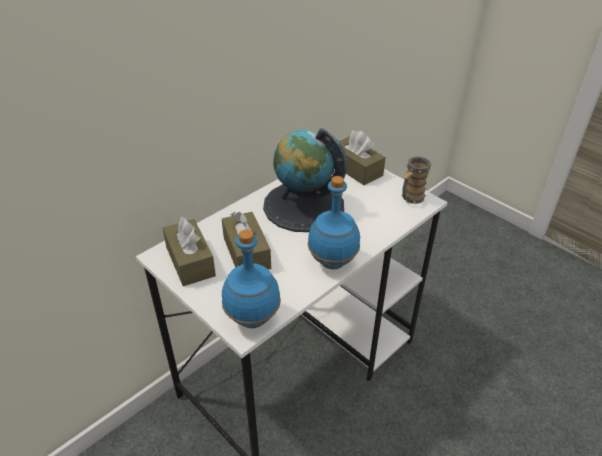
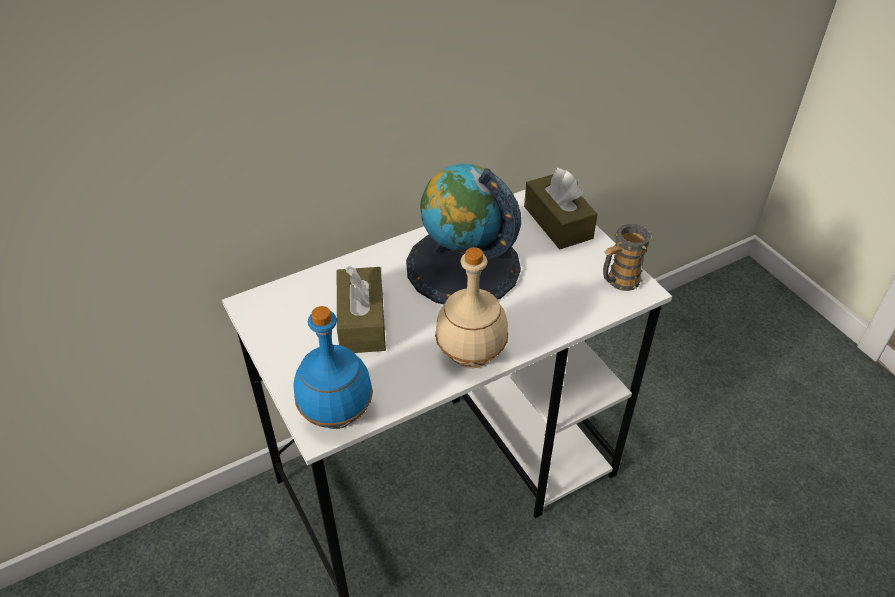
camera: 15 degrees right, 5 degrees up
brown tissue box [162,217,216,286] -> none
blue bottle [308,176,360,270] -> beige bottle [435,247,508,369]

